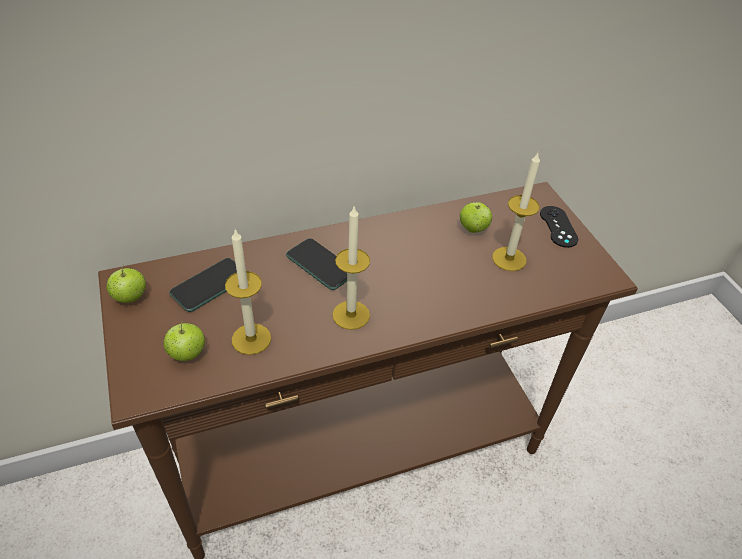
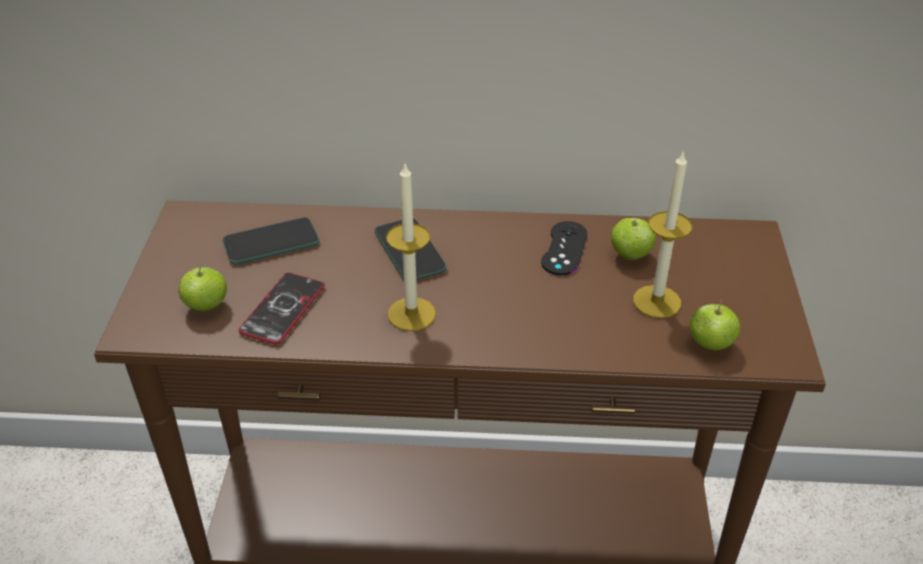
camera: 25 degrees right, 5 degrees down
apple [107,265,146,303] -> apple moved to [690,299,740,350]
candle [225,228,271,355] -> phone [238,273,325,345]
black game controller [540,206,578,248] -> black game controller moved to [541,221,587,275]

